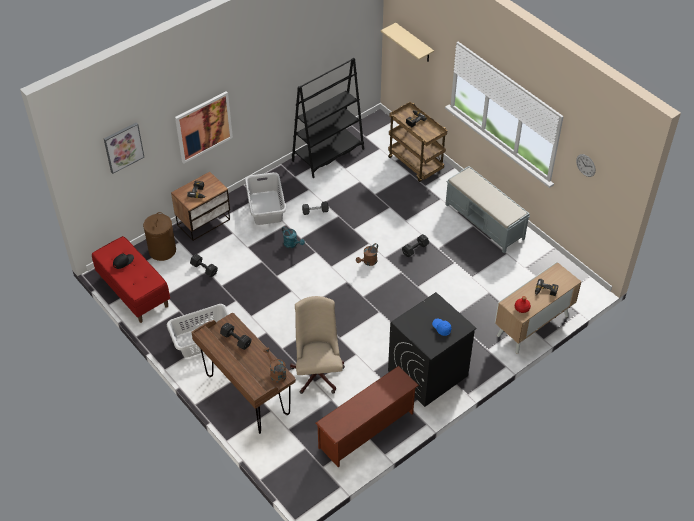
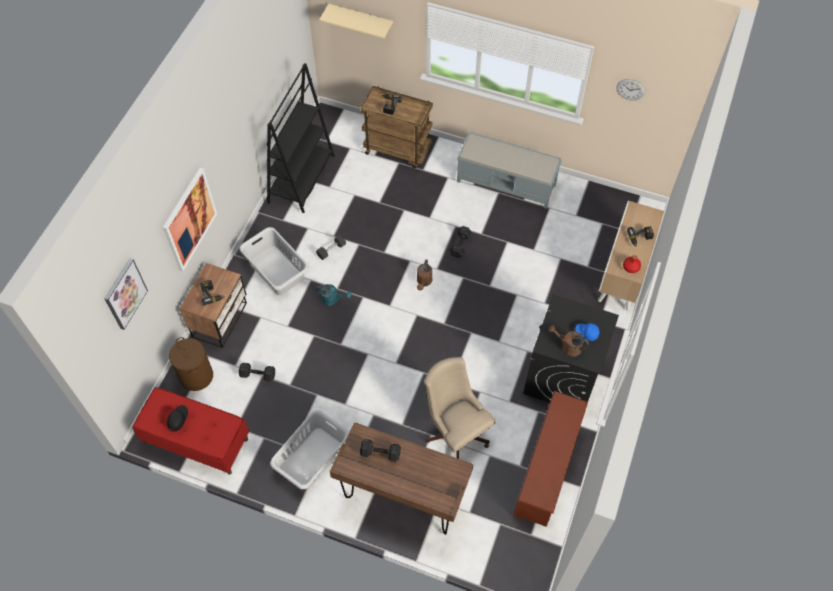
camera: 30 degrees left, 10 degrees up
brown watering can [263,348,287,383] -> brown watering can moved to [549,325,589,357]

